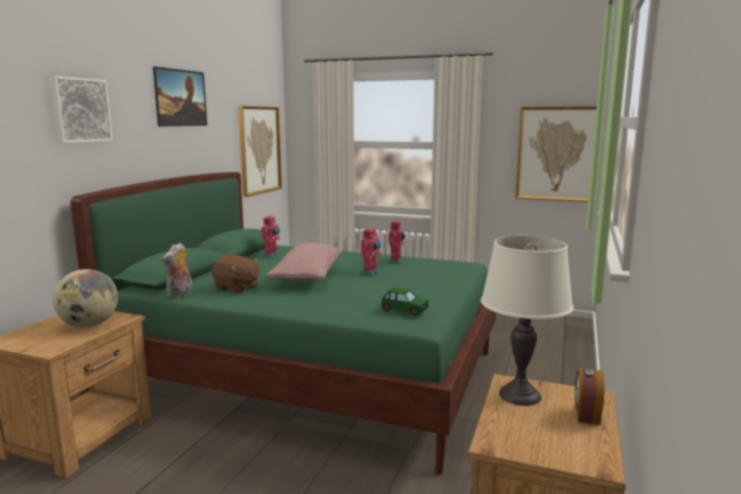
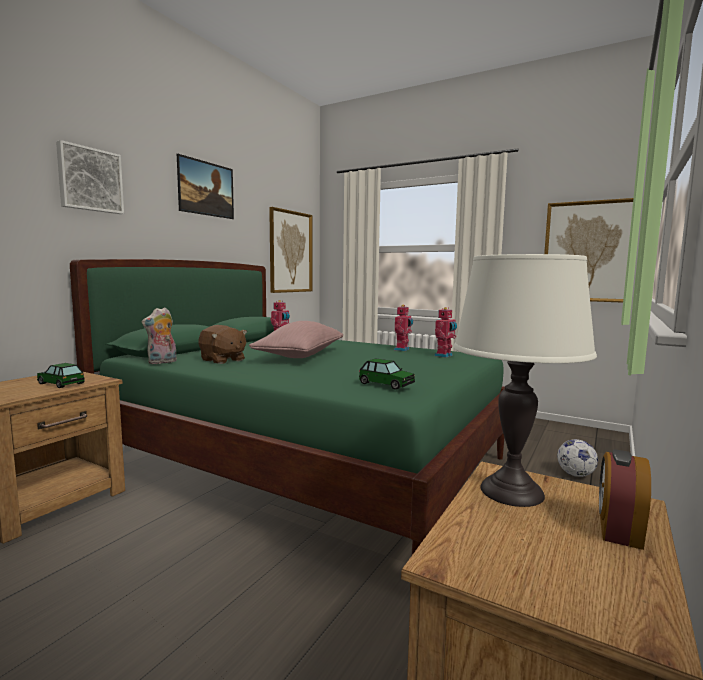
camera: 10 degrees right, 5 degrees down
globe [53,269,118,328] -> toy car [37,363,84,388]
toy robot [361,227,381,275] -> toy robot moved to [434,307,457,358]
none -> football [557,439,598,477]

